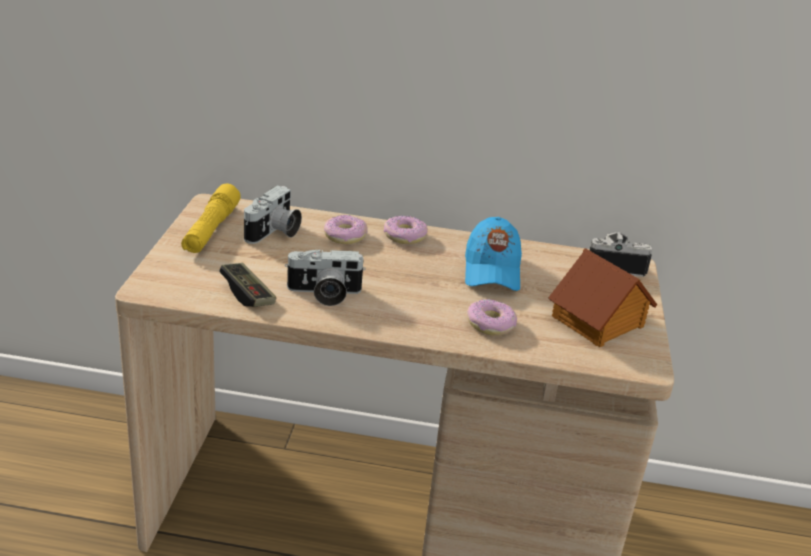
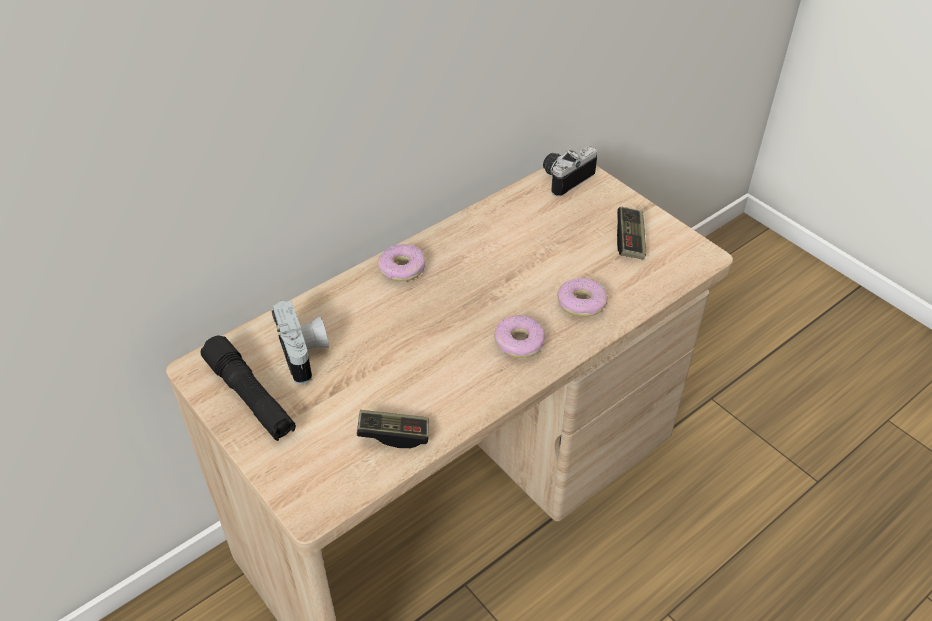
camera: 45 degrees left, 15 degrees up
yellow flashlight [181,184,241,253] -> black flashlight [201,335,296,441]
camera [285,249,366,306] -> none
donut [324,215,368,244] -> donut moved to [494,315,545,358]
blue cap [465,217,522,291] -> none
toy house [548,248,657,347] -> game controller [617,206,646,259]

